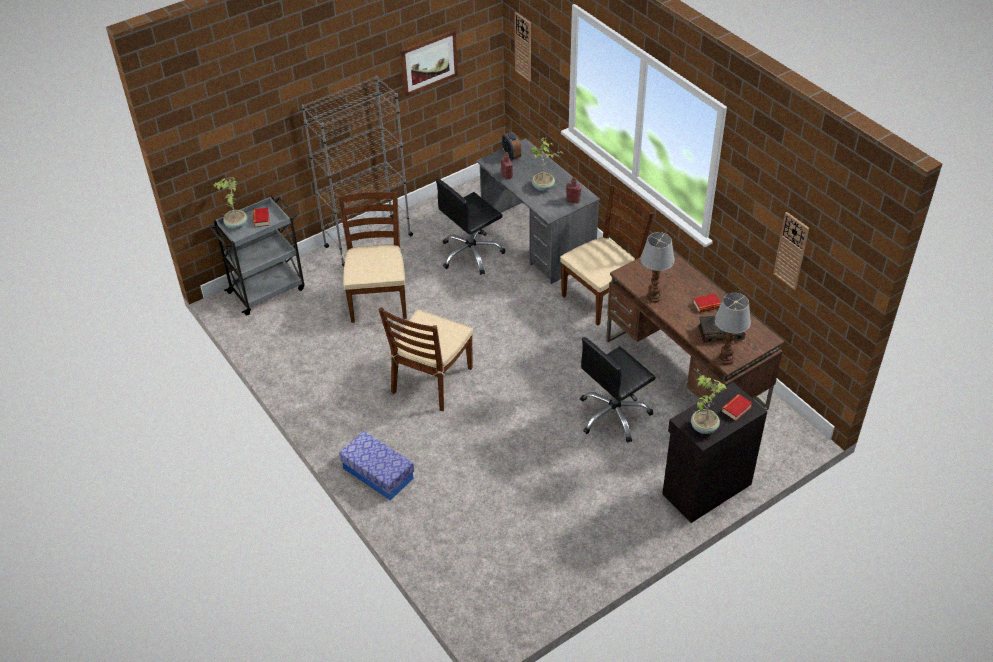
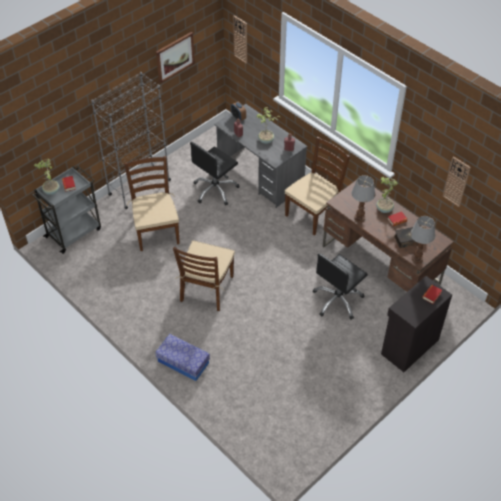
camera: 10 degrees left, 5 degrees up
potted plant [691,375,727,434] -> potted plant moved to [376,177,398,213]

